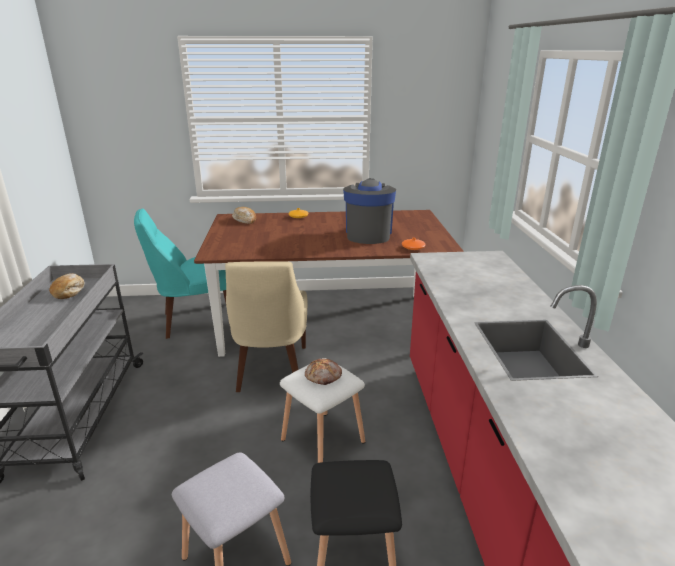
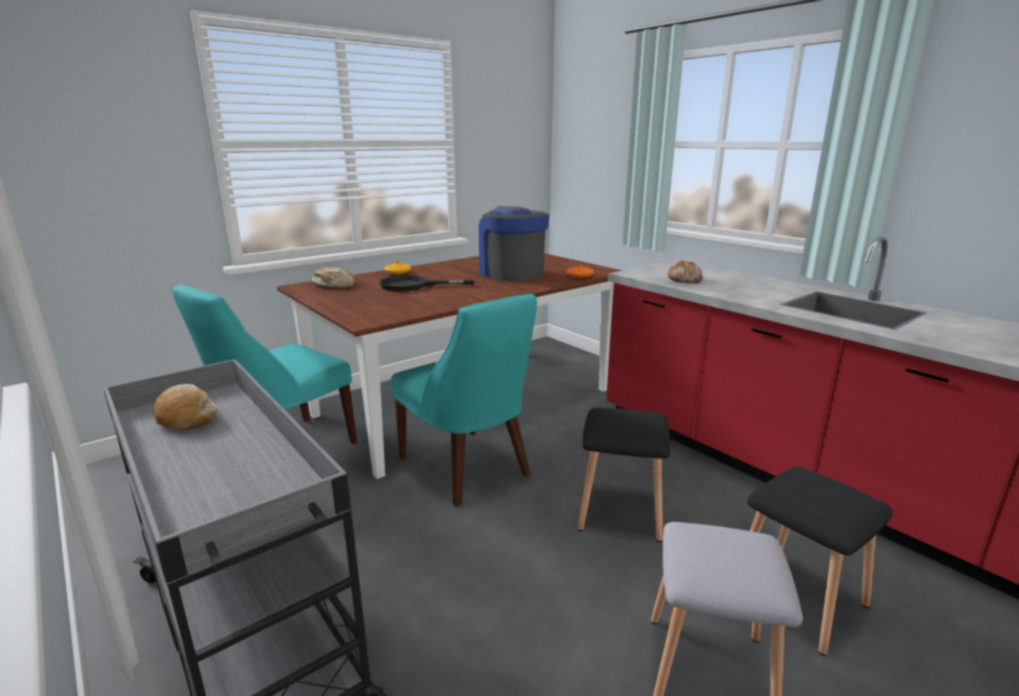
camera: 35 degrees left, 5 degrees down
beige chair [225,261,307,392] -> turquoise chair [391,294,537,507]
white stool [280,358,365,463] -> black stool [578,408,670,542]
bread [305,359,342,385] -> bread moved to [668,261,703,283]
none -> black frying pan [379,275,475,292]

